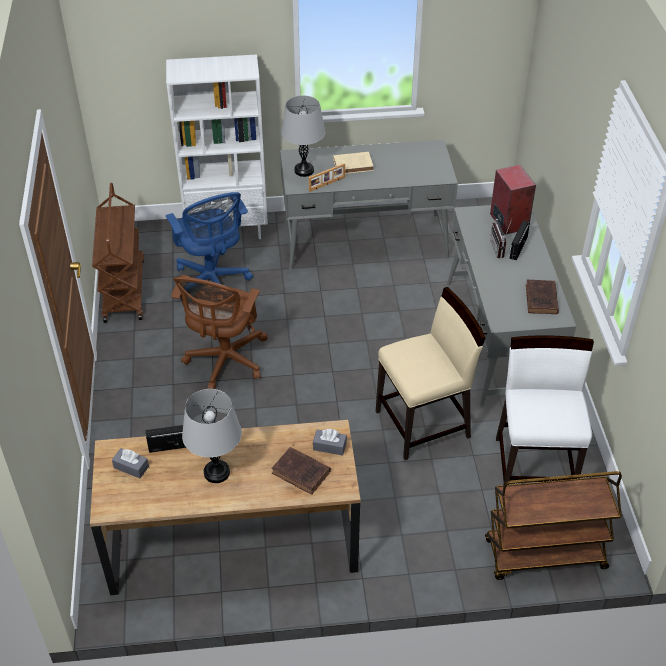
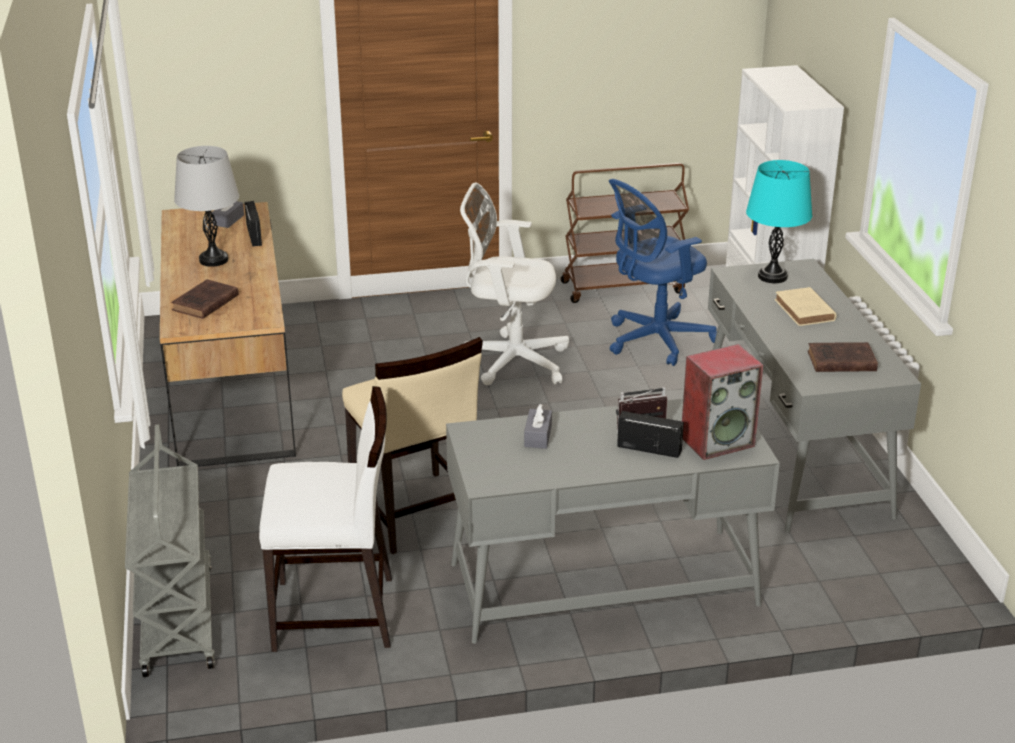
camera: 85 degrees right, 15 degrees down
brown office chair [171,275,268,389] -> white office chair [460,182,569,385]
grey table lamp [281,95,325,177] -> turquoise table lamp [746,160,812,283]
picture frame [309,163,345,192] -> none
grey tissue box [313,429,347,456] -> grey tissue box moved to [524,404,552,449]
brown cart [485,471,622,580] -> grey cart [125,424,215,677]
brown book [526,280,559,314] -> brown book moved to [808,342,878,372]

